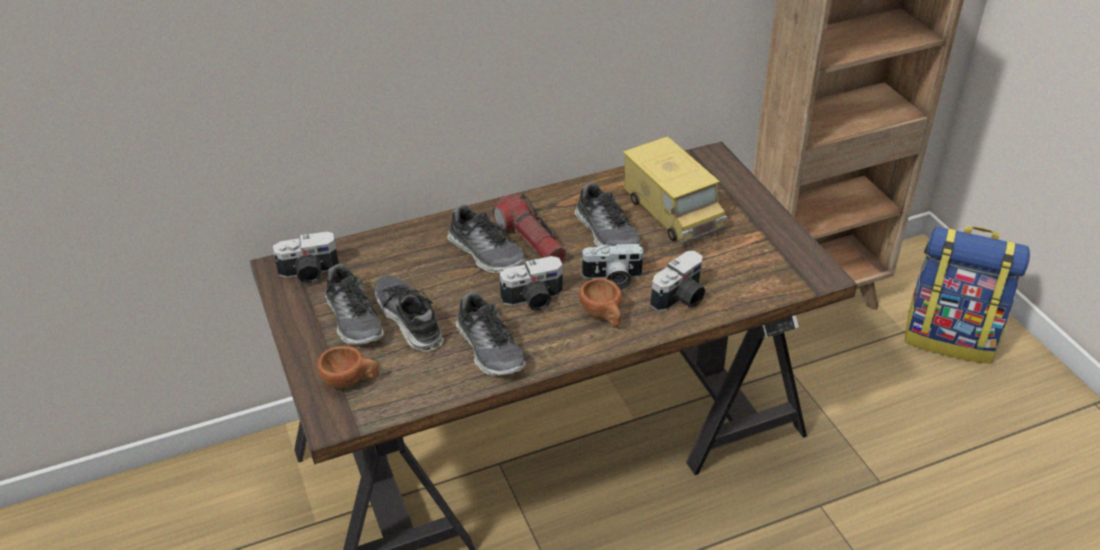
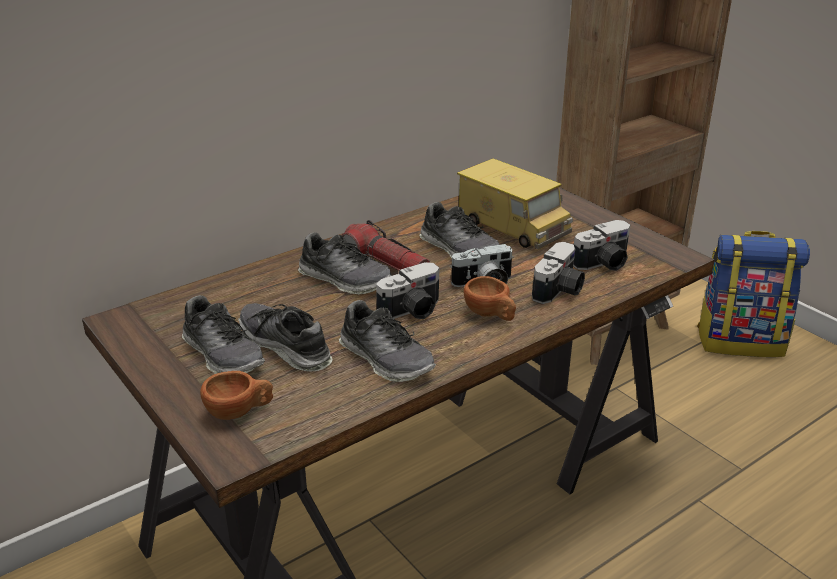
camera: 15 degrees left, 10 degrees down
camera [273,231,339,284] -> camera moved to [573,220,630,271]

